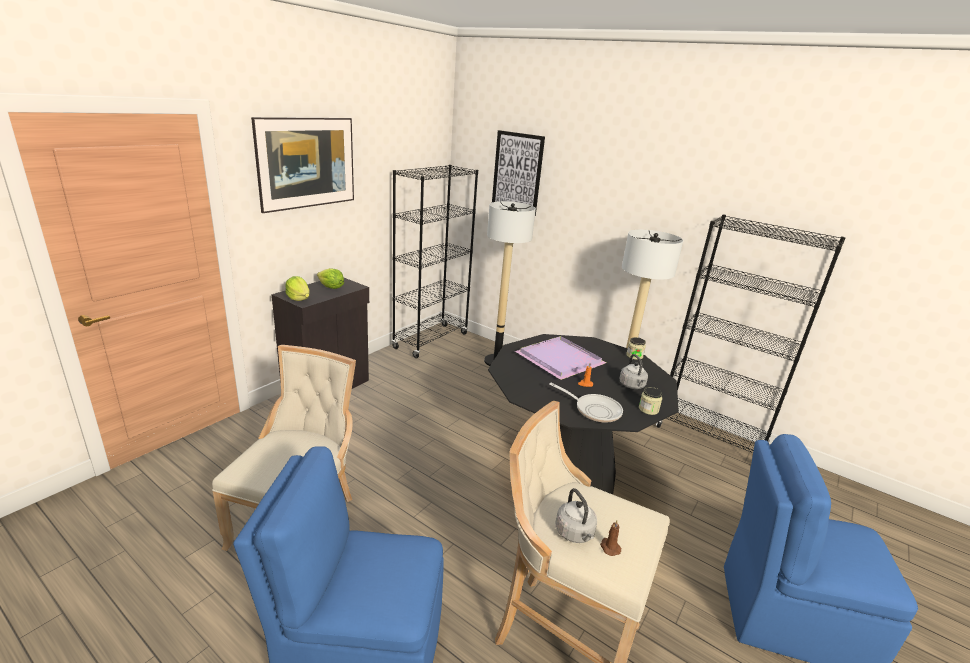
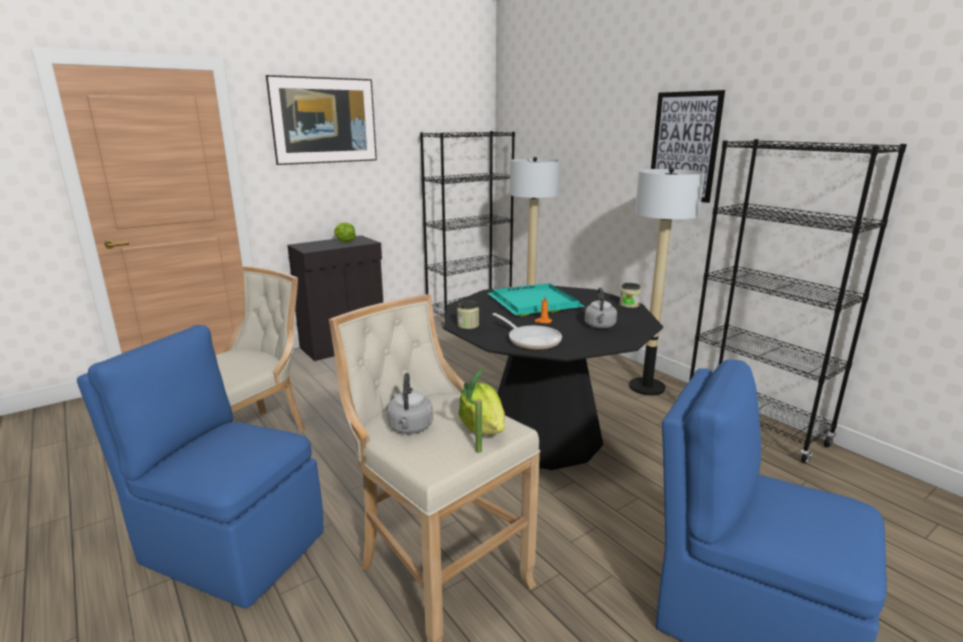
camera: 20 degrees right, 5 degrees down
lettuce [285,276,309,301] -> lettuce moved to [458,382,505,435]
picture [492,130,545,216] -> picture moved to [651,90,725,203]
purple tray [515,336,606,380] -> turquoise tray [488,283,585,316]
brown candle [600,520,622,556] -> none
jar [639,387,663,415] -> jar moved to [457,301,479,329]
none -> potted plant [458,368,484,453]

